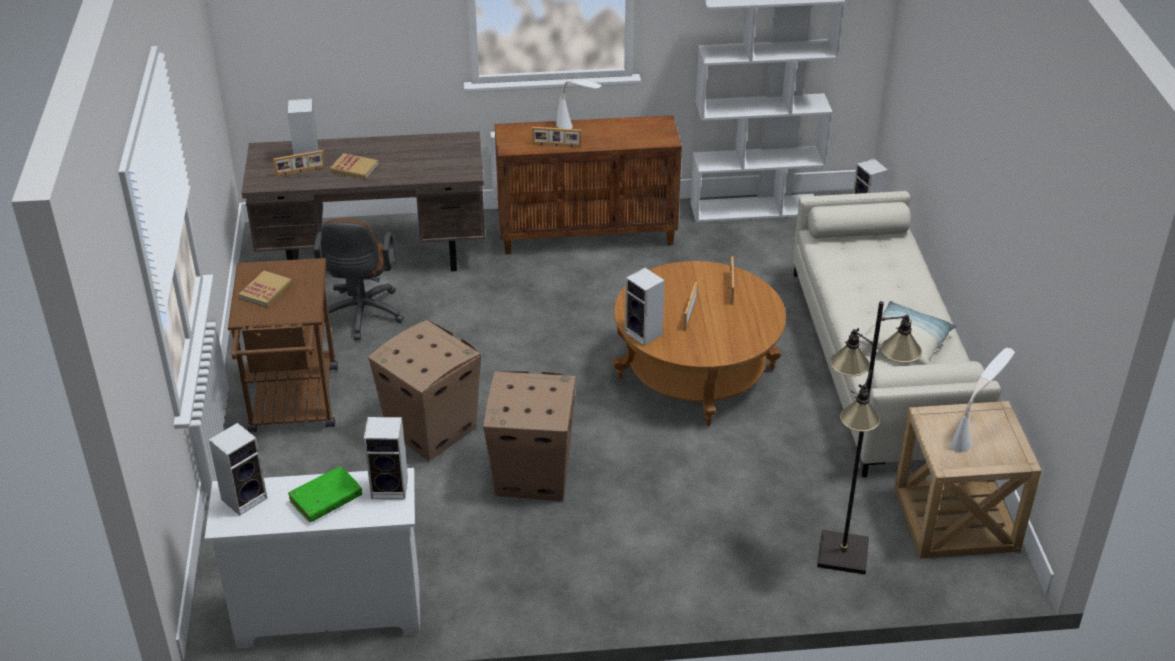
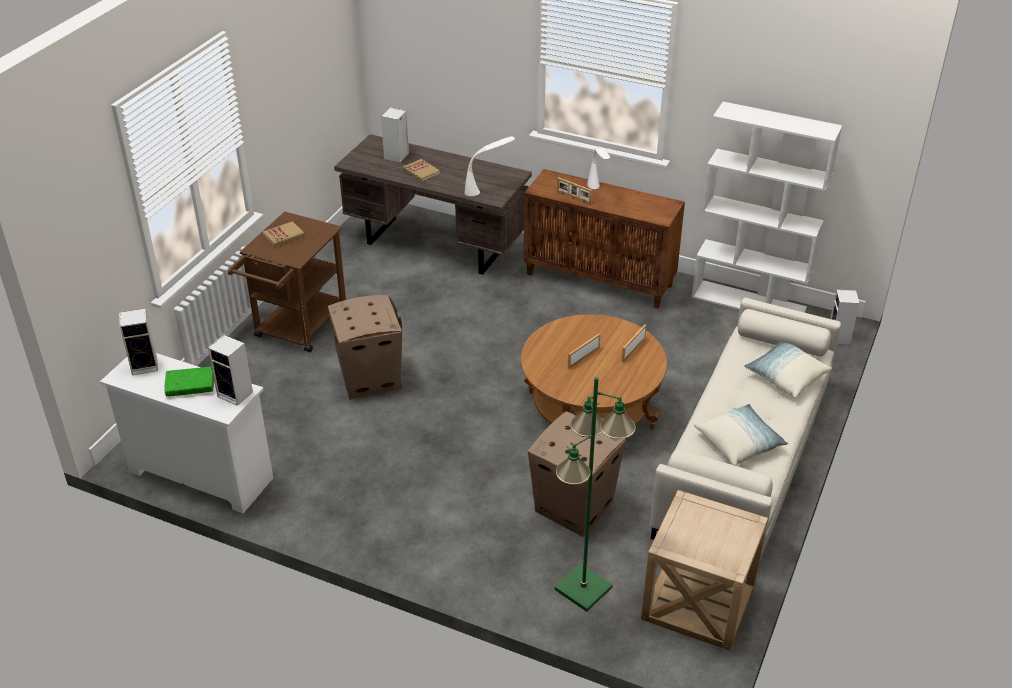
camera: 30 degrees right, 0 degrees up
picture frame [273,150,326,177] -> none
brown office chair [313,218,404,340] -> none
cardboard box [483,371,576,501] -> cardboard box moved to [528,411,626,537]
speaker [625,268,665,345] -> none
black floor lamp [817,301,922,574] -> green floor lamp [555,377,636,612]
white table lamp [951,348,1015,452] -> white table lamp moved to [465,136,515,196]
none -> pillow [744,340,832,398]

